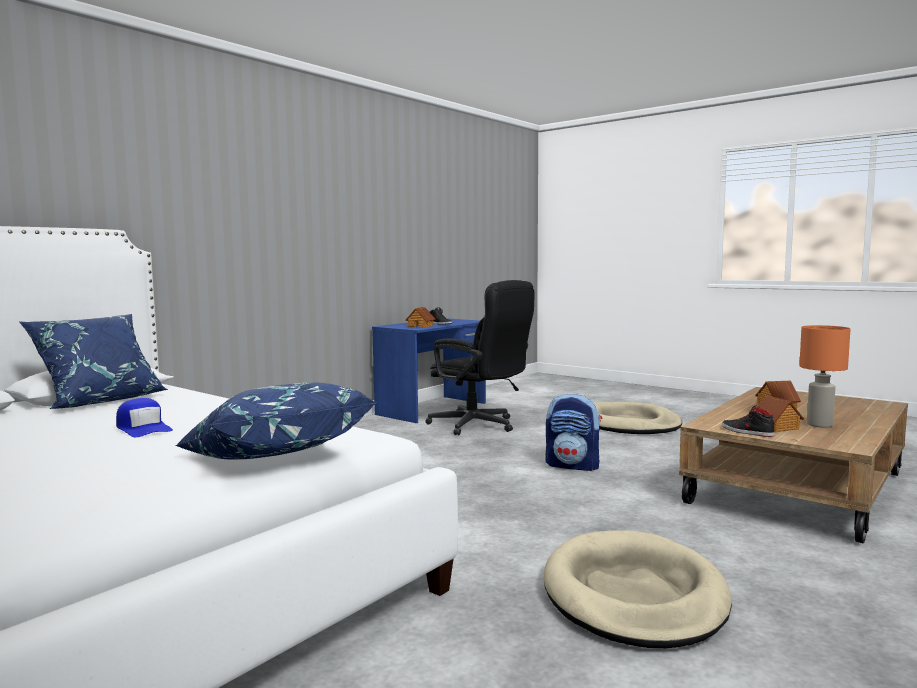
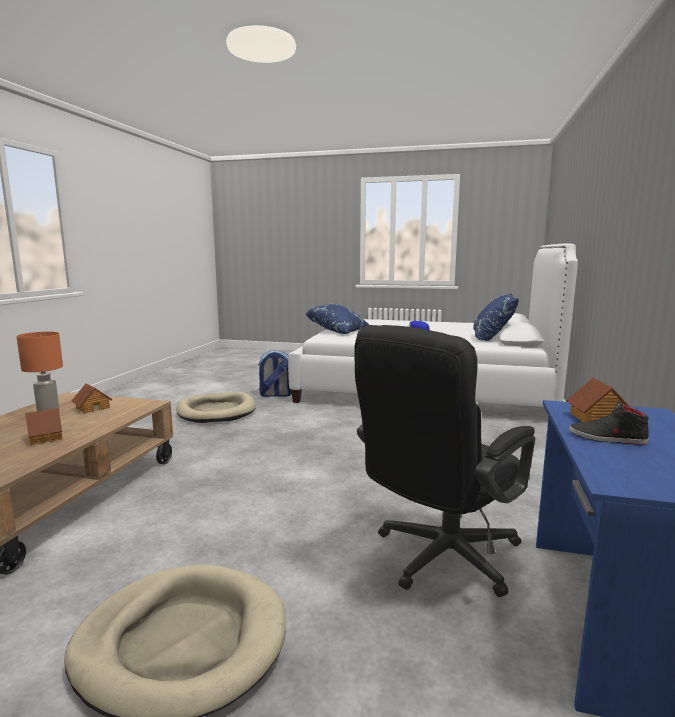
camera: 155 degrees right, 5 degrees up
black office chair [425,280,535,435] -> black office chair turned 60 degrees counterclockwise [355,325,535,597]
backpack [545,393,602,471] -> backpack moved to [258,350,292,397]
black shoe [722,405,775,437] -> none

